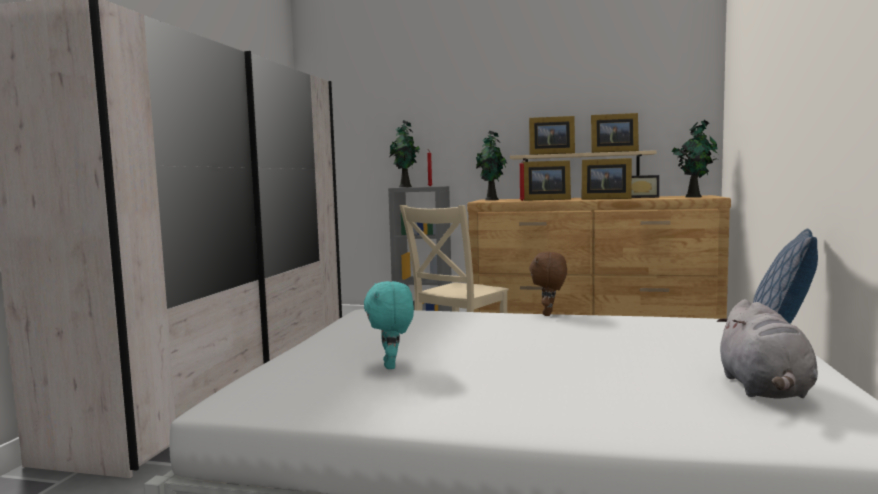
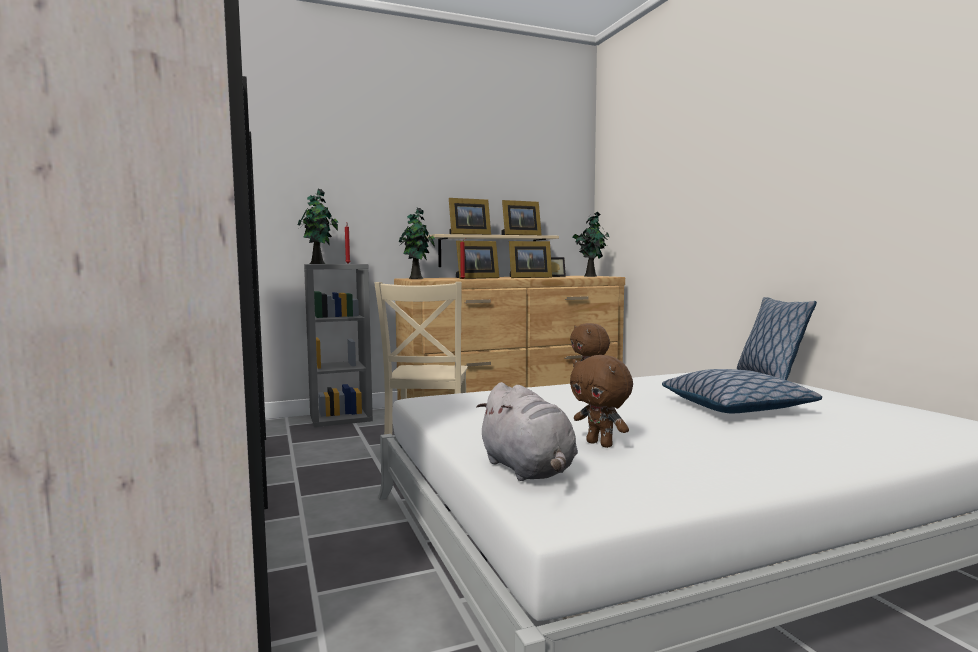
camera: 35 degrees left, 0 degrees up
turquoise plush toy [364,281,414,369] -> brown plush toy [570,355,633,448]
grey plush toy [717,299,818,399] -> grey plush toy moved to [476,382,578,481]
none -> pillow [662,369,822,413]

